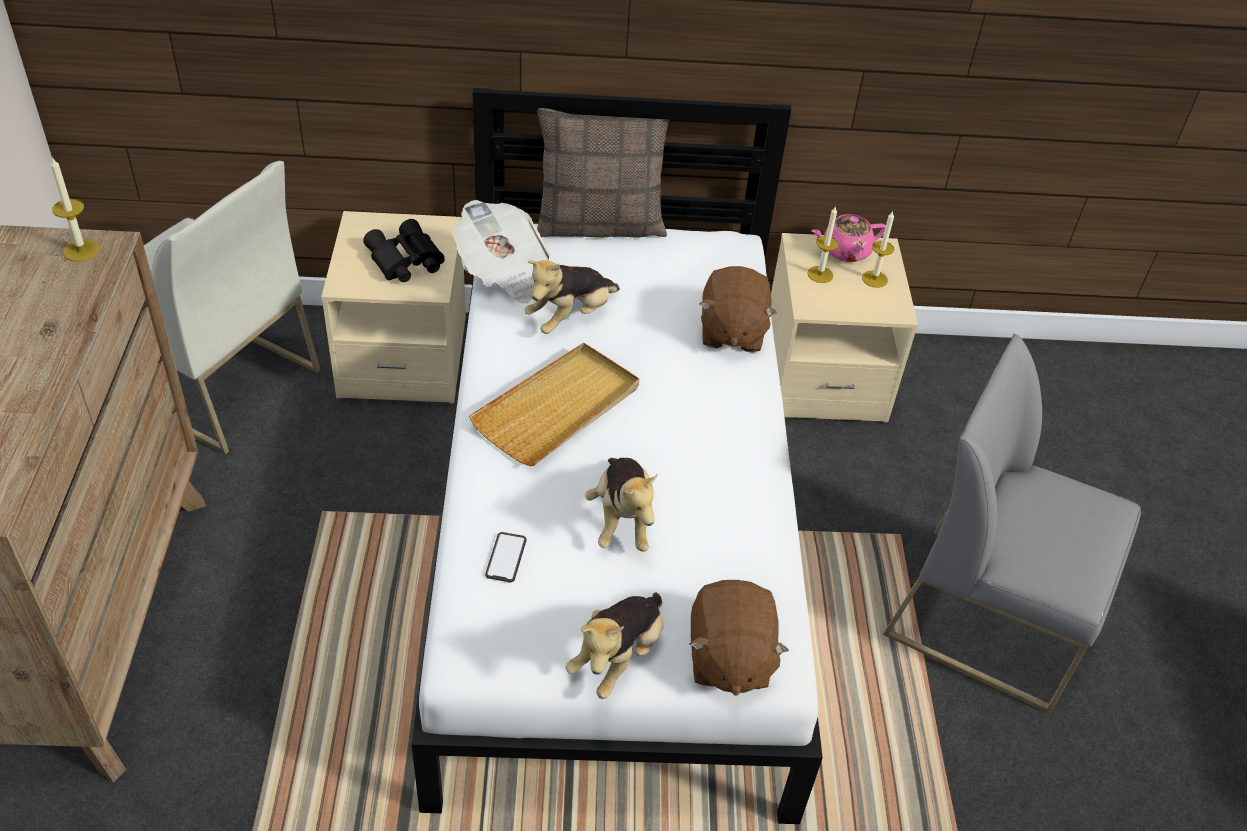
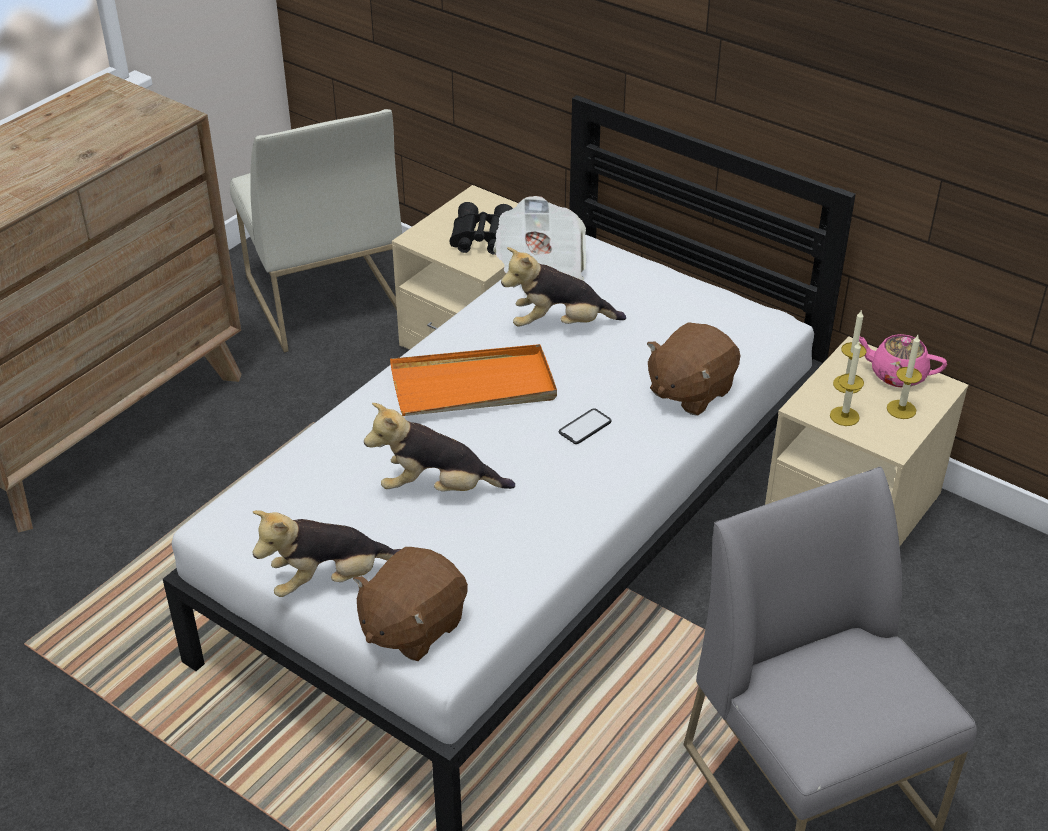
camera: 40 degrees right, 5 degrees down
candle [51,157,99,262] -> candle moved to [830,342,864,426]
beige tray [469,343,639,466] -> orange tray [390,344,557,416]
phone [485,532,526,582] -> phone moved to [559,409,612,444]
pillow [537,108,669,238] -> none
plush toy [585,458,658,552] -> plush toy turned 60 degrees clockwise [364,403,515,492]

